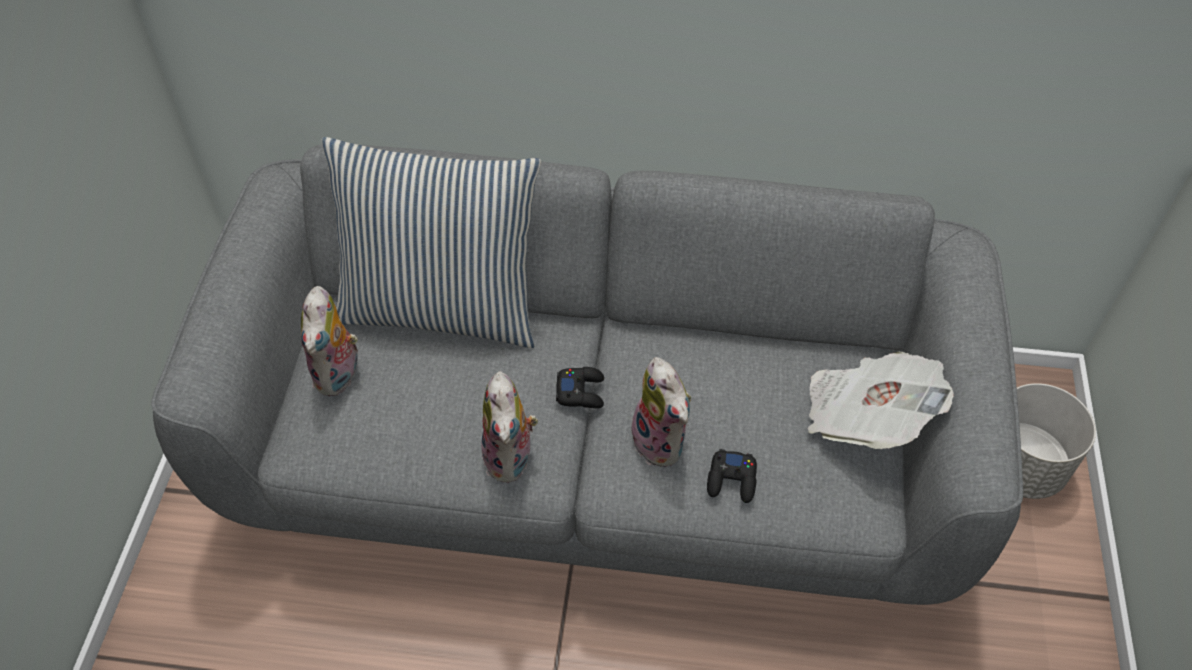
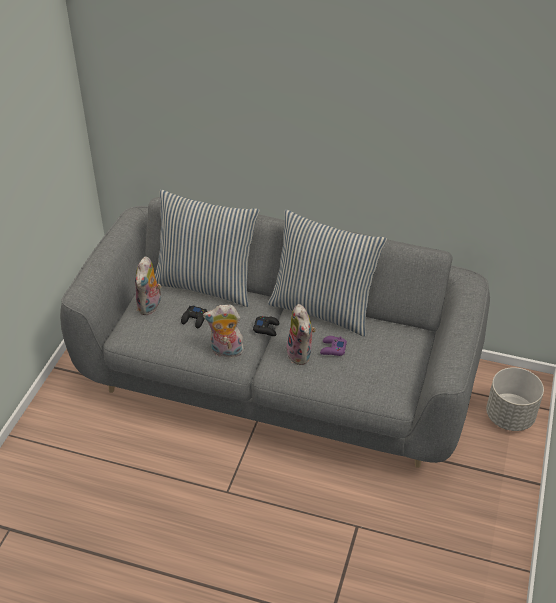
camera: 10 degrees right, 10 degrees down
plush toy [481,371,538,482] -> plush toy turned 90 degrees clockwise [203,305,245,357]
black game controller [707,449,757,503] -> black game controller moved to [181,305,207,328]
newspaper [808,352,954,449] -> none
none -> pillow [268,210,387,336]
none -> purple game controller [320,336,347,356]

